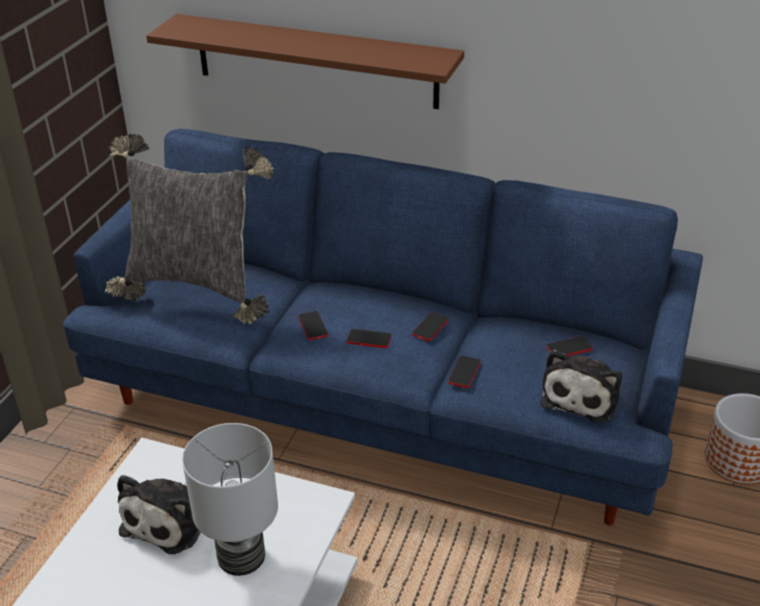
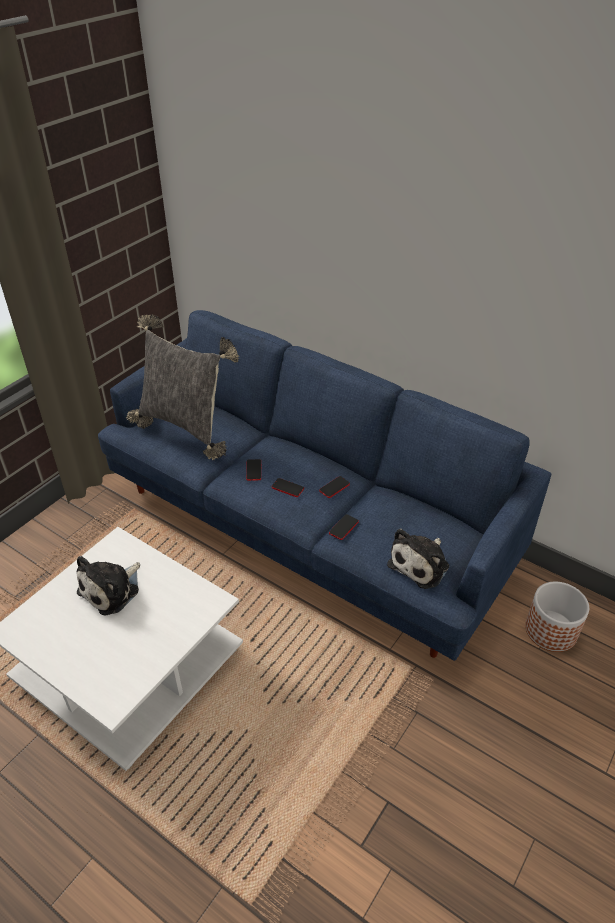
camera: 15 degrees right, 5 degrees up
brown shelf [146,14,464,109] -> none
grey table lamp [182,423,278,576] -> none
phone [546,336,593,356] -> none

